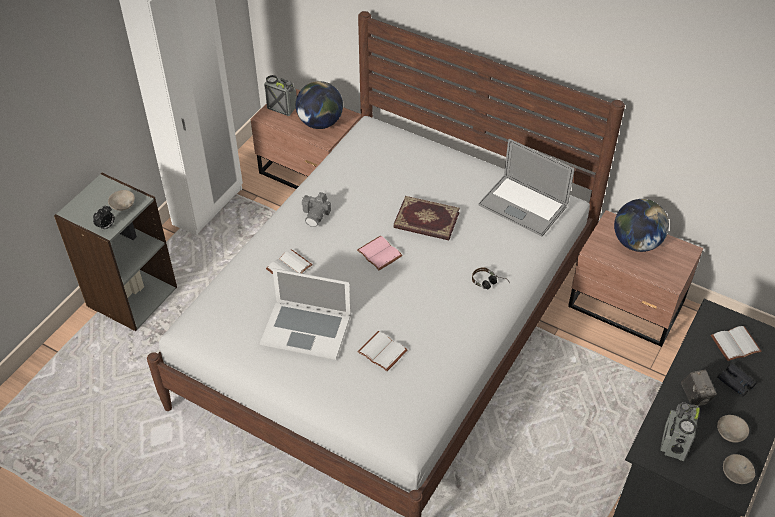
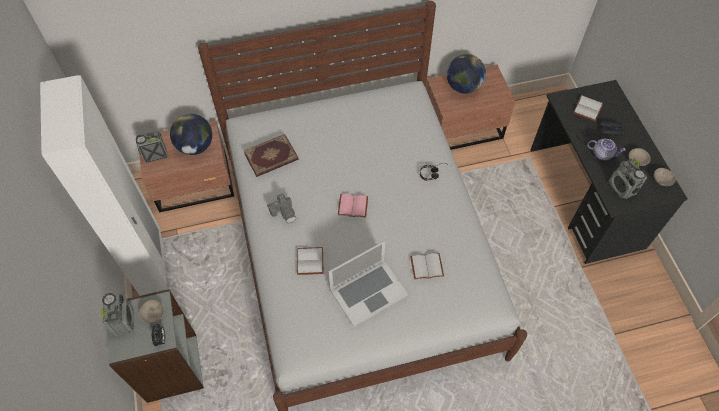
camera: 45 degrees left, 10 degrees up
book [393,196,460,240] -> book moved to [244,134,298,177]
laptop [478,139,575,236] -> none
camera [681,369,717,407] -> teapot [587,139,626,161]
none -> radio [102,293,134,336]

